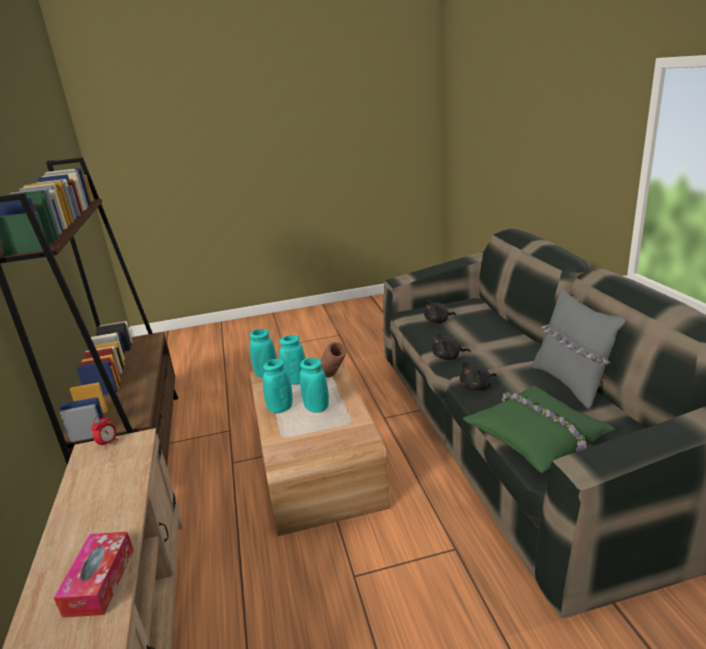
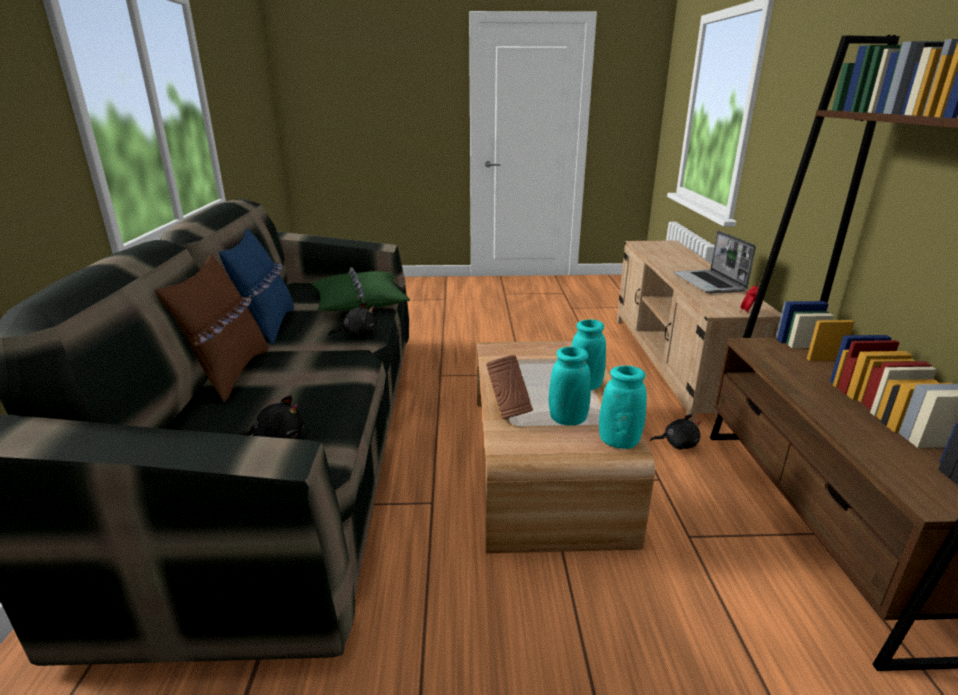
camera: 170 degrees left, 0 degrees up
tissue box [54,532,134,618] -> none
turquoise vase [300,358,329,413] -> none
black plush toy [432,332,471,360] -> black plush toy moved to [650,414,701,450]
grey pillow [531,288,625,410] -> blue pillow [219,228,294,345]
none -> brown pillow [155,255,269,403]
none -> laptop [673,231,756,293]

